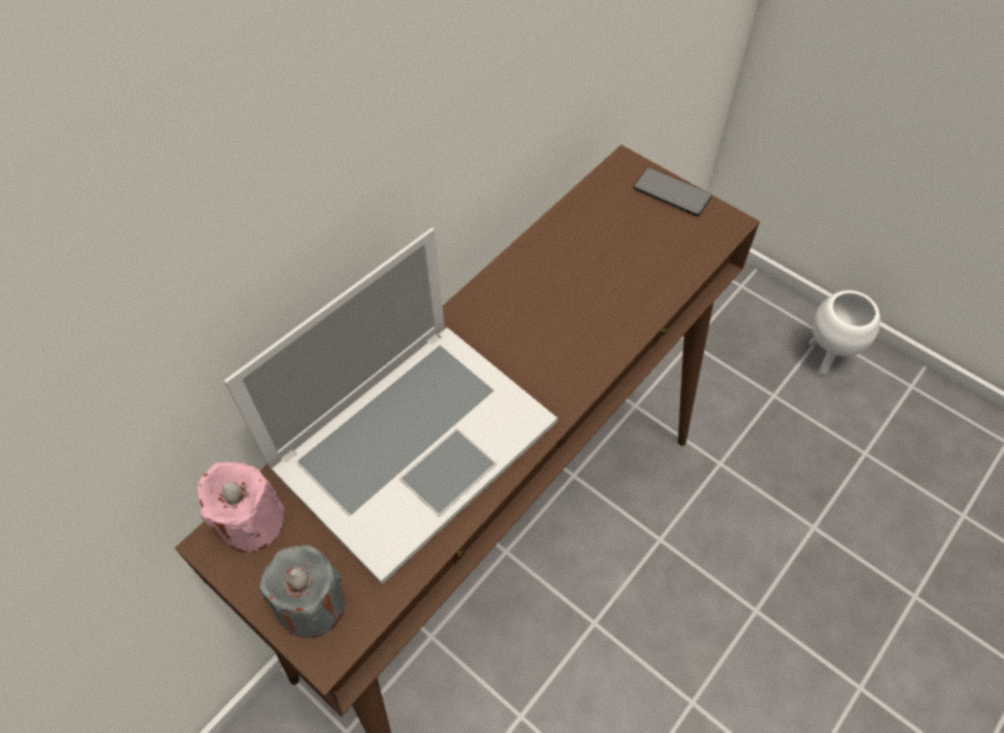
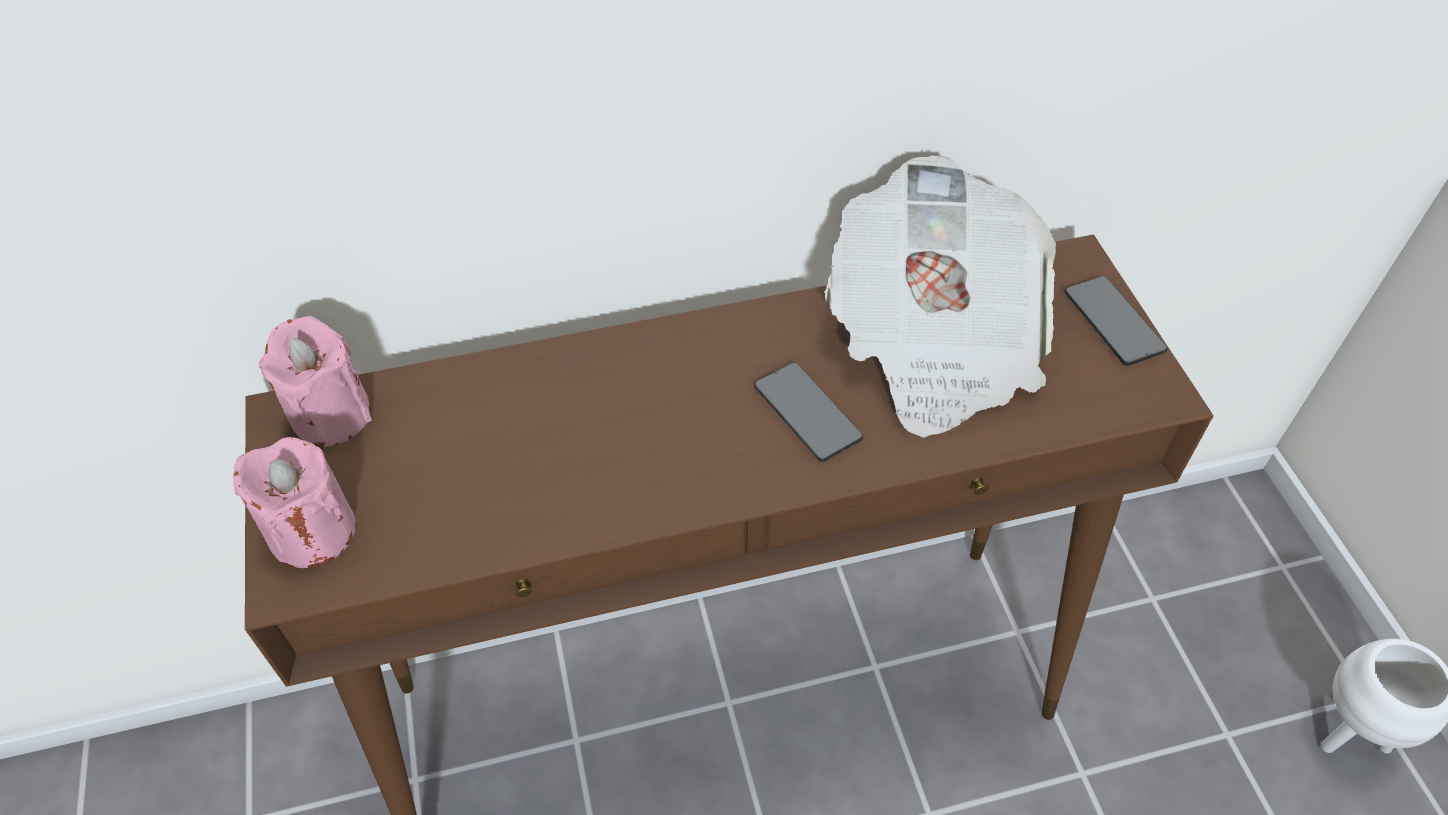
camera: 35 degrees right, 5 degrees down
laptop [224,228,557,584] -> none
grey candle [259,545,345,638] -> pink candle [233,437,356,568]
none -> phone [754,362,863,462]
none -> newspaper [824,155,1056,438]

